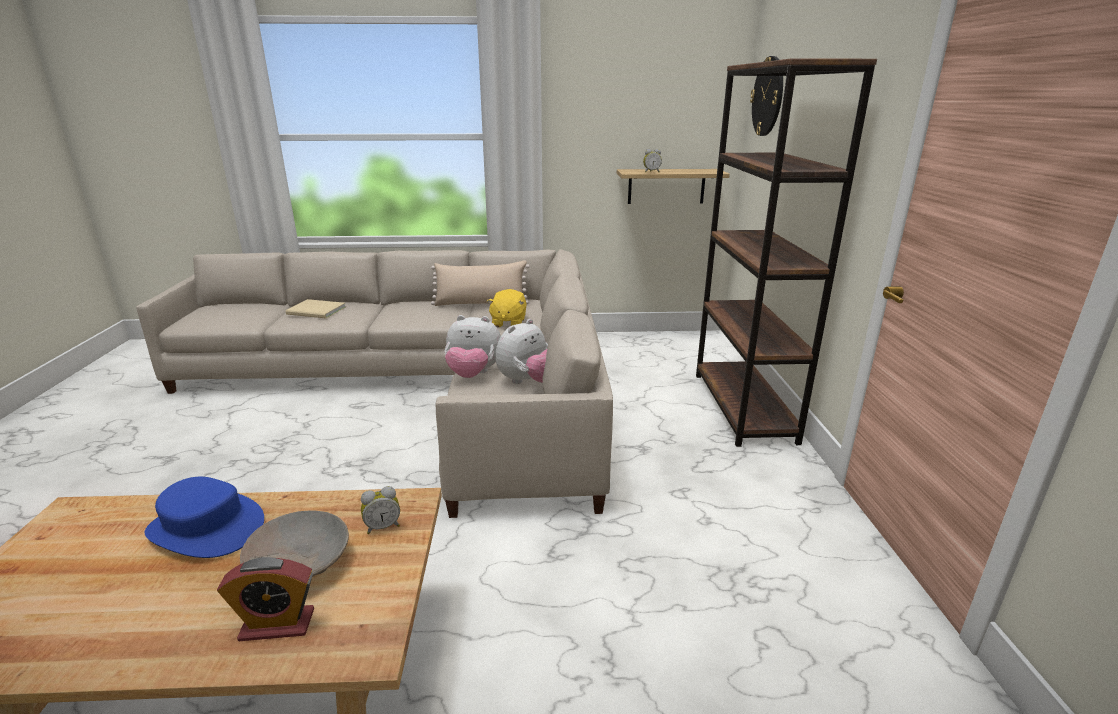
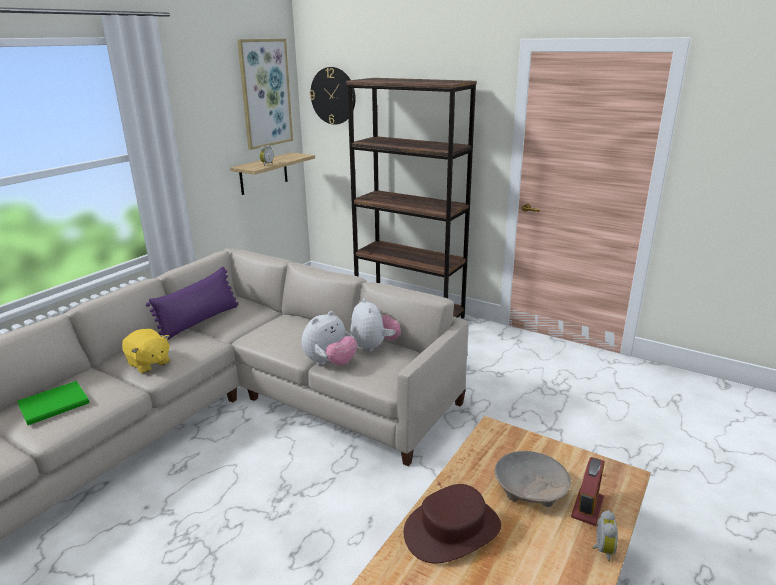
camera: 55 degrees left, 0 degrees up
blue hat [144,477,264,558] -> brown hat [404,484,501,563]
beige book [286,299,345,318] -> green book [17,381,90,425]
alarm clock [361,486,400,534] -> alarm clock moved to [592,510,618,562]
beige pillow [431,260,530,306] -> purple pillow [146,267,239,340]
yellow plush toy [487,289,527,327] -> yellow plush toy moved to [122,329,170,373]
none -> picture [237,39,293,150]

